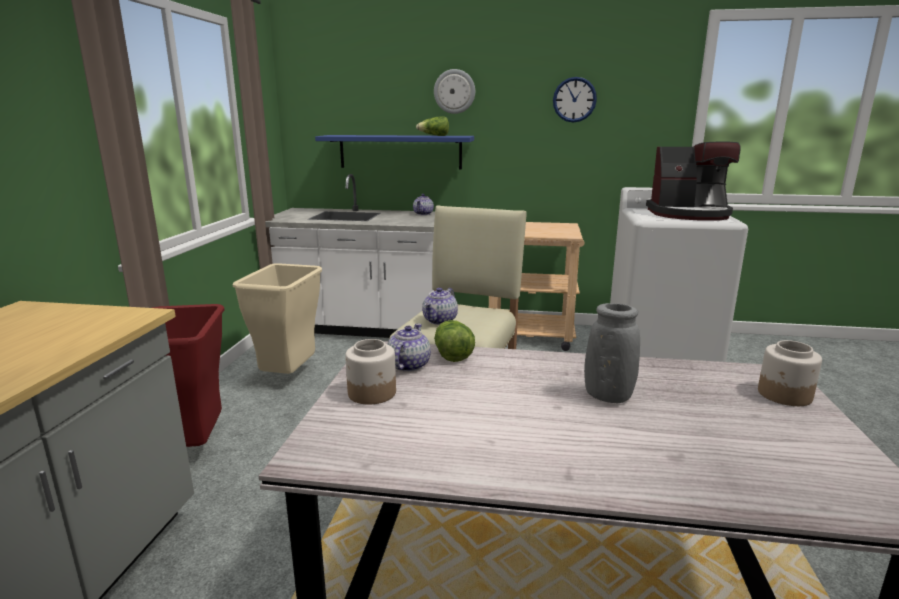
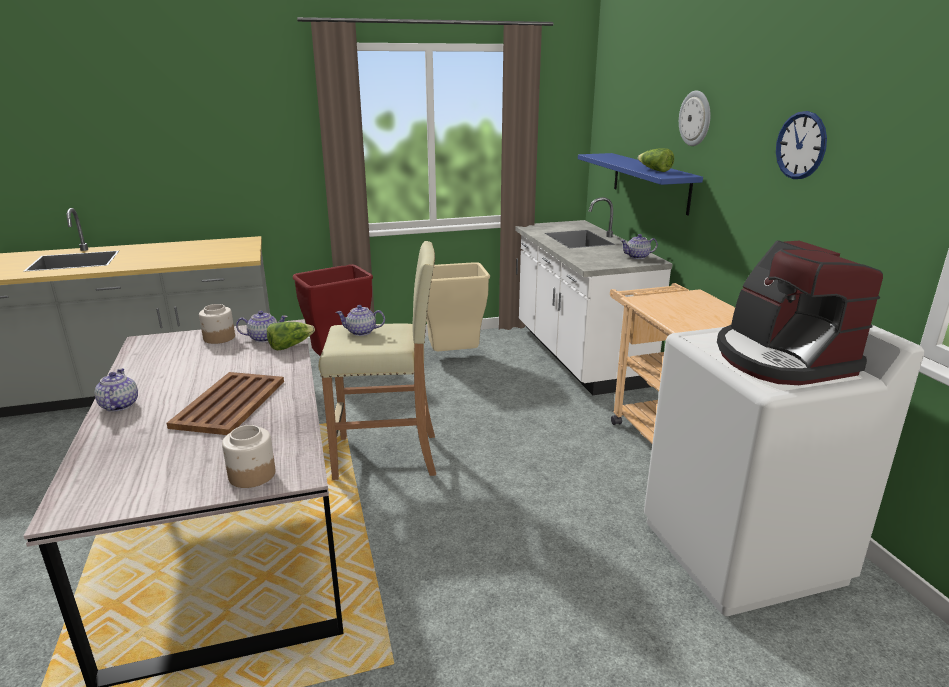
camera: 65 degrees right, 5 degrees up
grey vase [584,303,640,403] -> brown tray [166,372,284,435]
none -> teapot [95,368,138,412]

